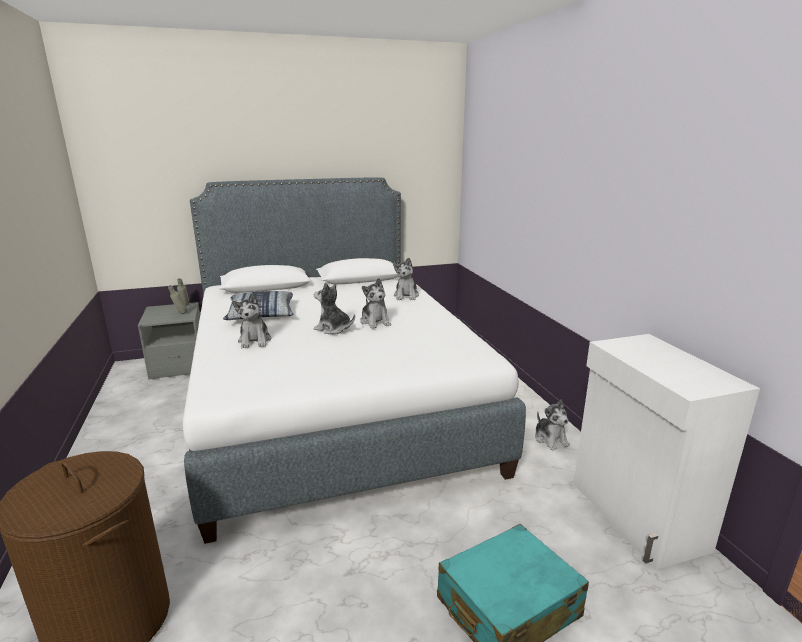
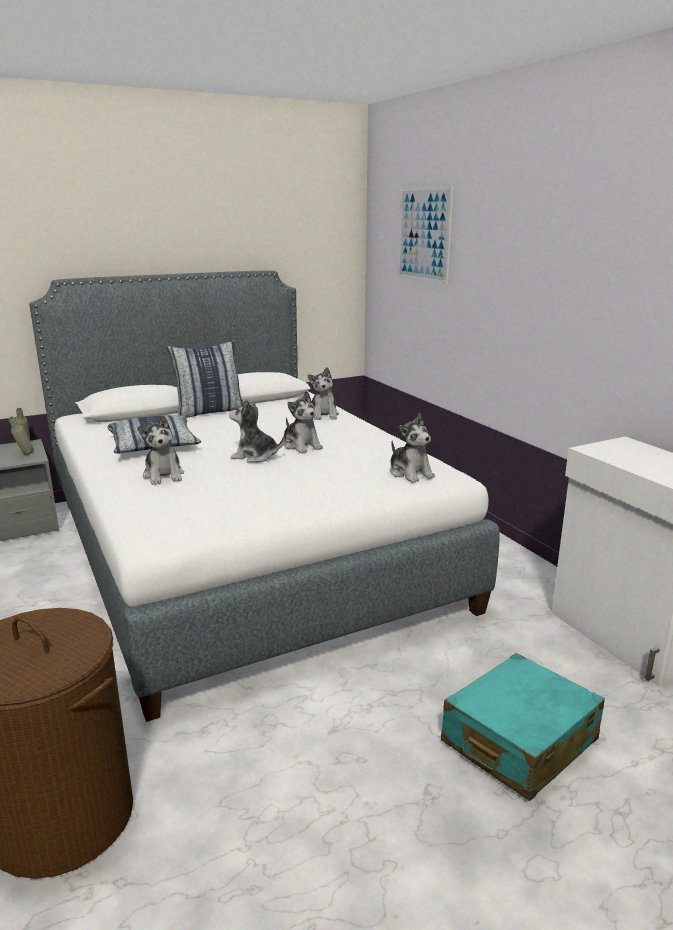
camera: 10 degrees left, 0 degrees up
plush toy [535,399,570,451] -> plush toy moved to [390,413,435,483]
none -> pillow [166,340,244,418]
none -> picture [398,186,453,284]

